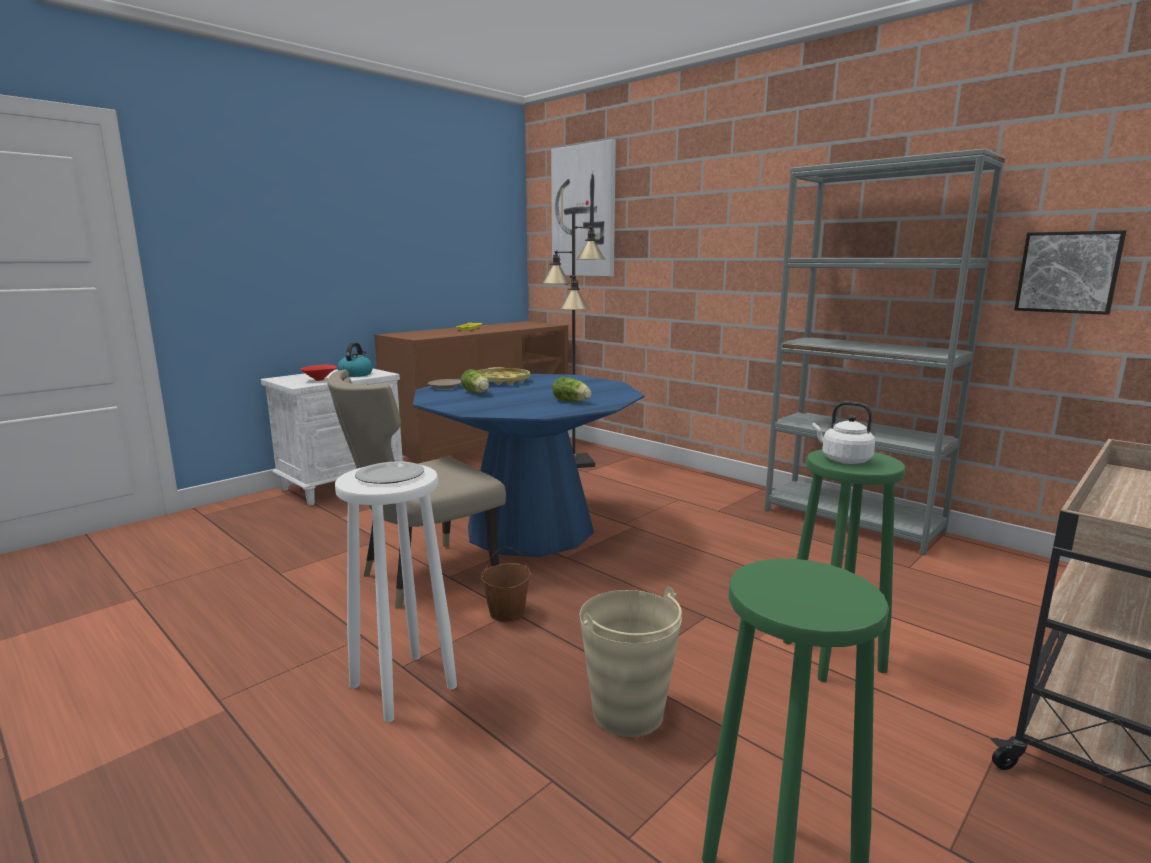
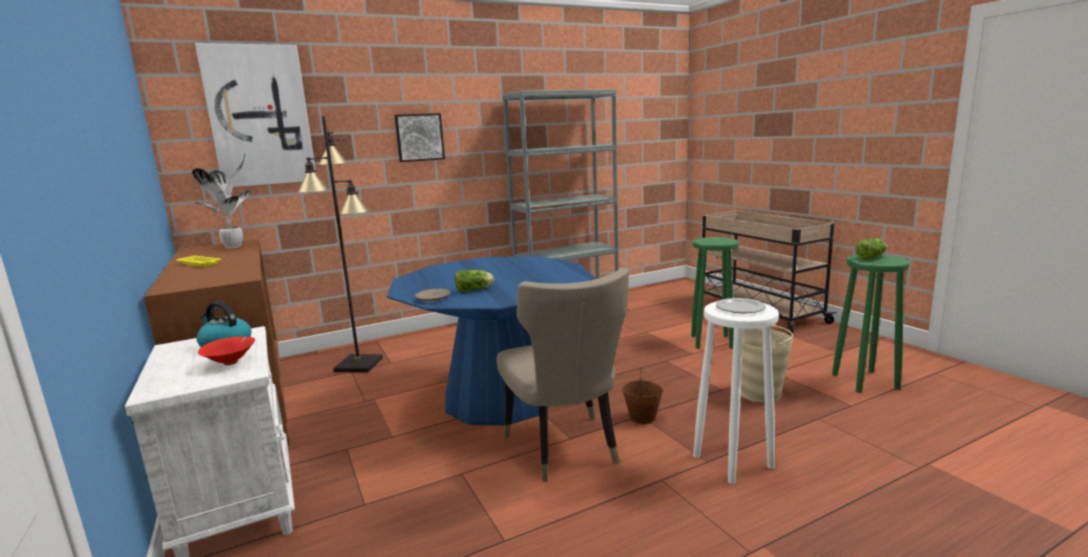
camera: 70 degrees left, 0 degrees up
yellow tray [477,367,530,385] -> none
lettuce [552,377,591,402] -> lettuce moved to [855,238,887,260]
white kettle [812,402,875,464] -> none
picture [1014,230,1126,315] -> picture moved to [394,113,445,162]
none -> potted plant [192,154,252,249]

